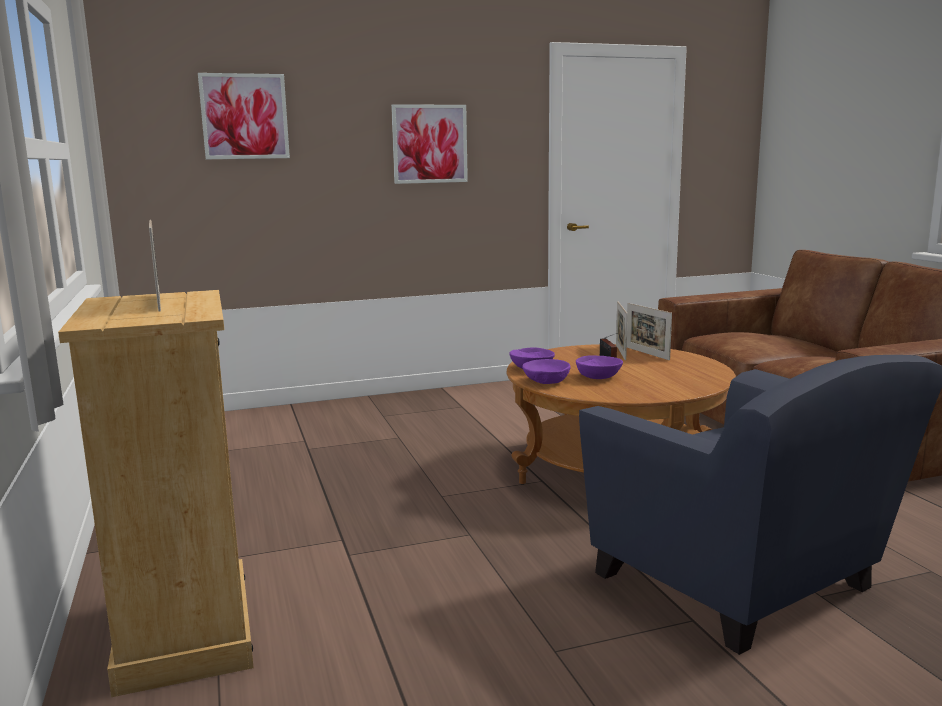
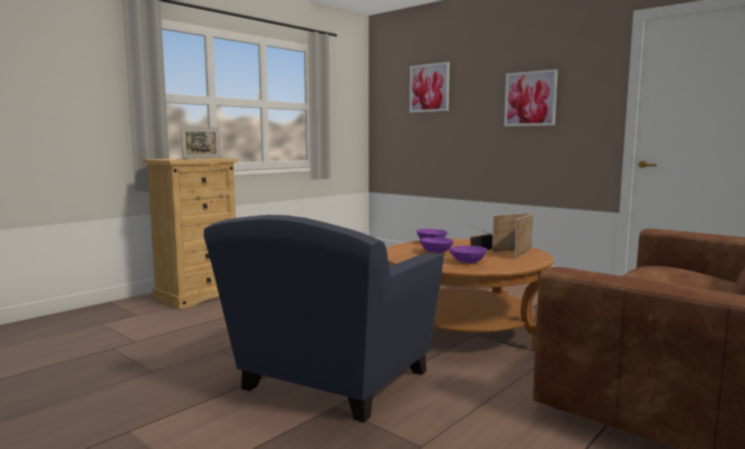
camera: 60 degrees right, 5 degrees down
purple bowl [522,359,571,384] -> purple bowl moved to [449,246,487,263]

